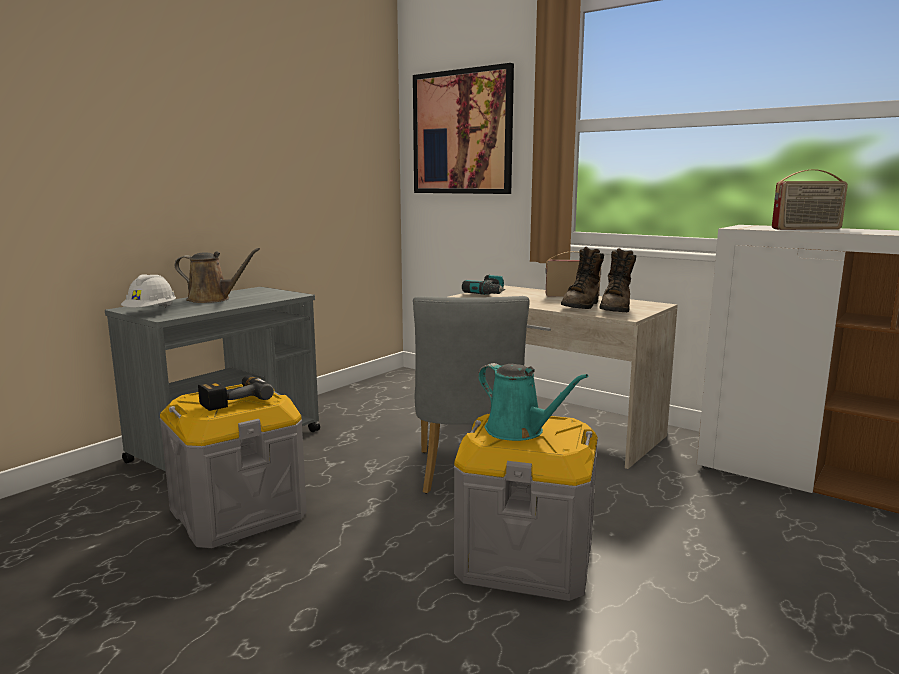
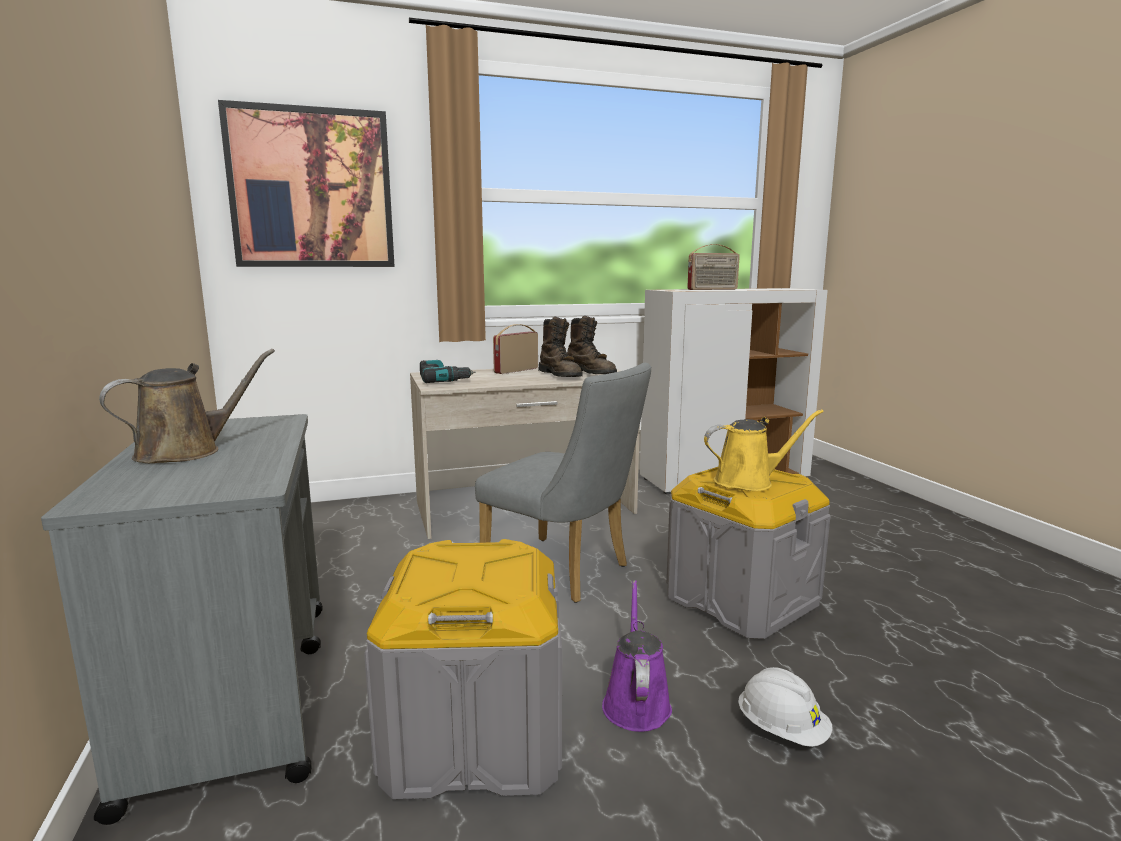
camera: 55 degrees left, 0 degrees up
white hard hat [121,274,176,308] -> white hard hat moved to [738,667,833,747]
power drill [198,375,274,411] -> none
turquoise watering can [478,363,588,441] -> yellow watering can [704,409,824,491]
radio [772,169,848,230] -> radio turned 45 degrees clockwise [687,244,740,290]
none -> purple watering can [602,580,672,732]

